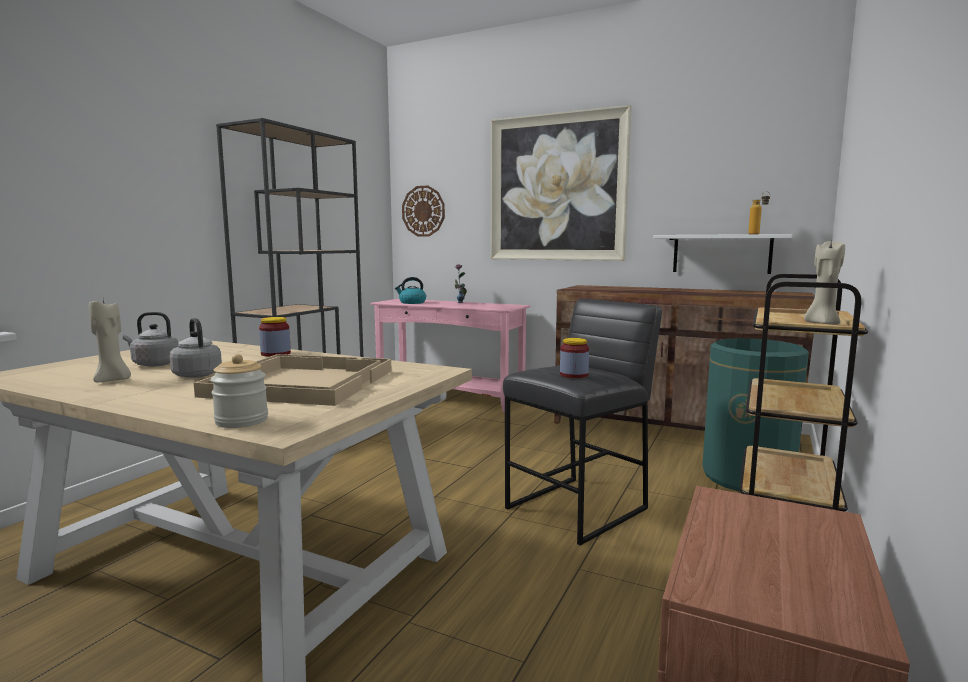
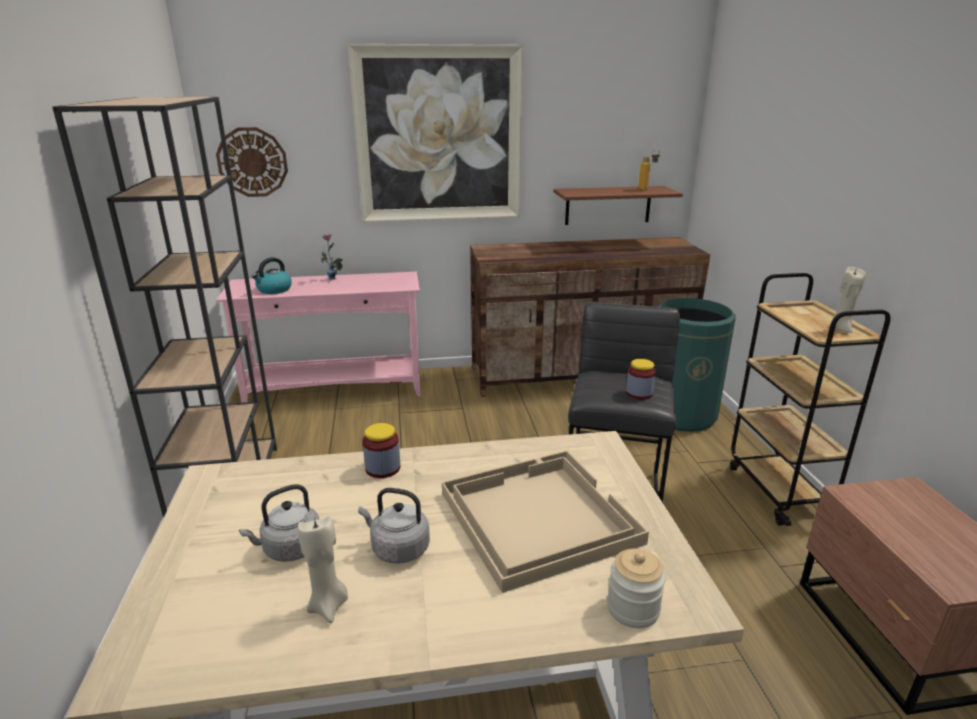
camera: 35 degrees left, 15 degrees up
white shelf [653,234,792,274] -> brown shelf [554,186,683,225]

